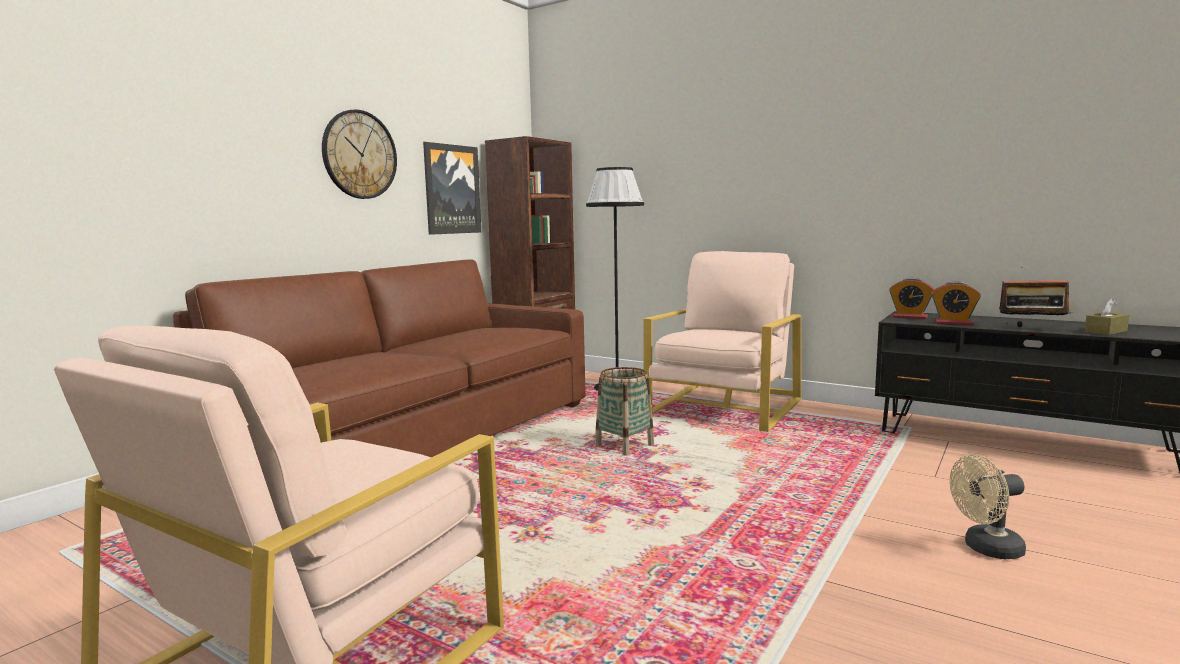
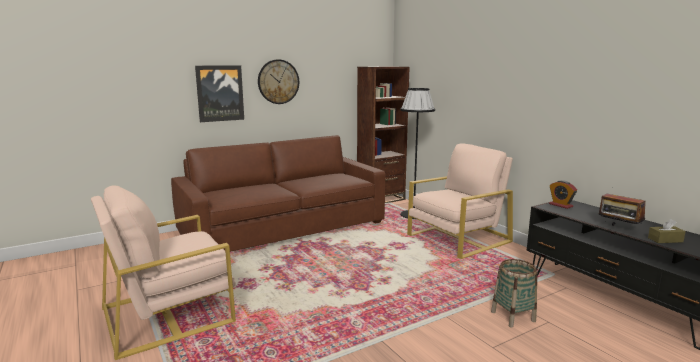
camera: 25 degrees right, 5 degrees up
picture [423,142,481,235] -> picture moved to [195,66,244,122]
basket [595,367,654,456] -> basket moved to [491,259,537,327]
alarm clock [931,281,981,326] -> none
beige fan [950,454,1026,559] -> none

